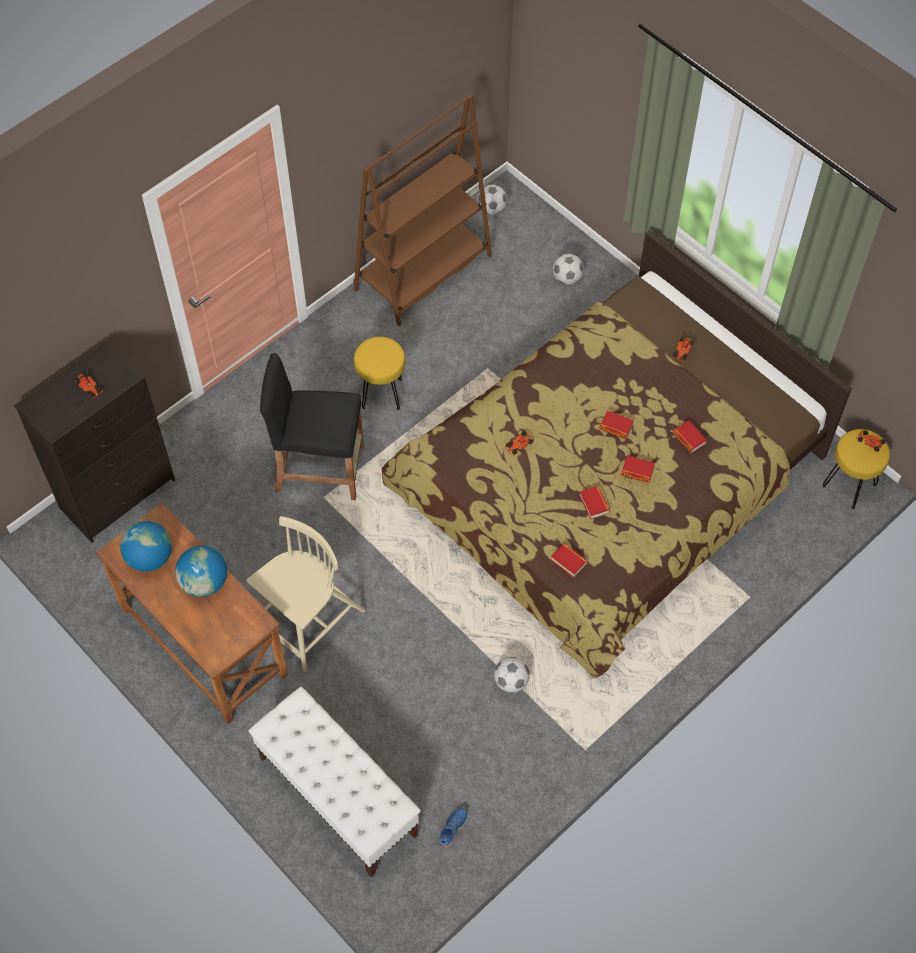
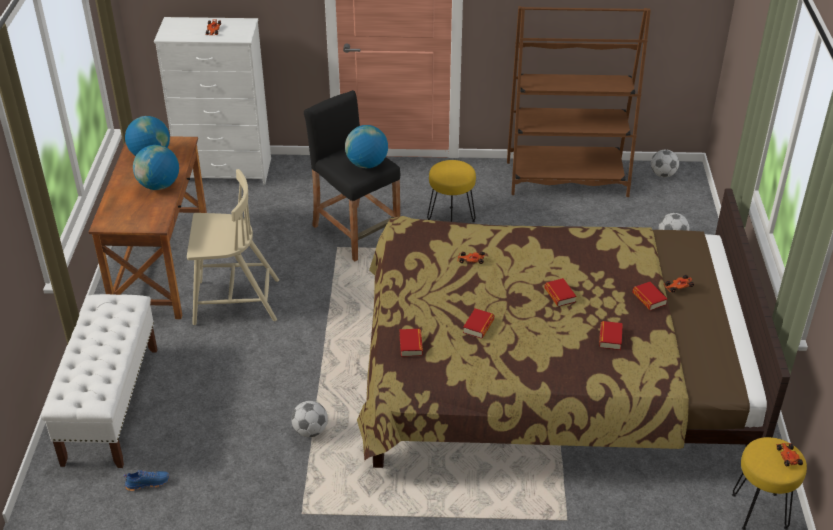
camera: 45 degrees right, 20 degrees down
black dresser [14,339,175,543] -> white dresser [154,17,271,184]
book [621,455,655,483] -> book moved to [632,282,667,311]
none -> globe [345,125,388,168]

